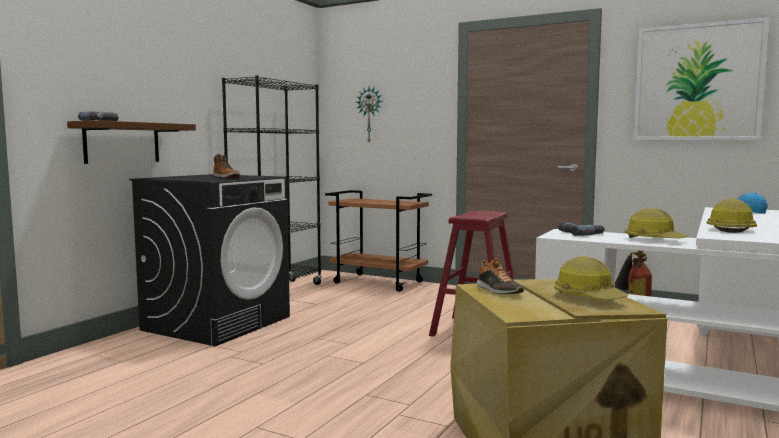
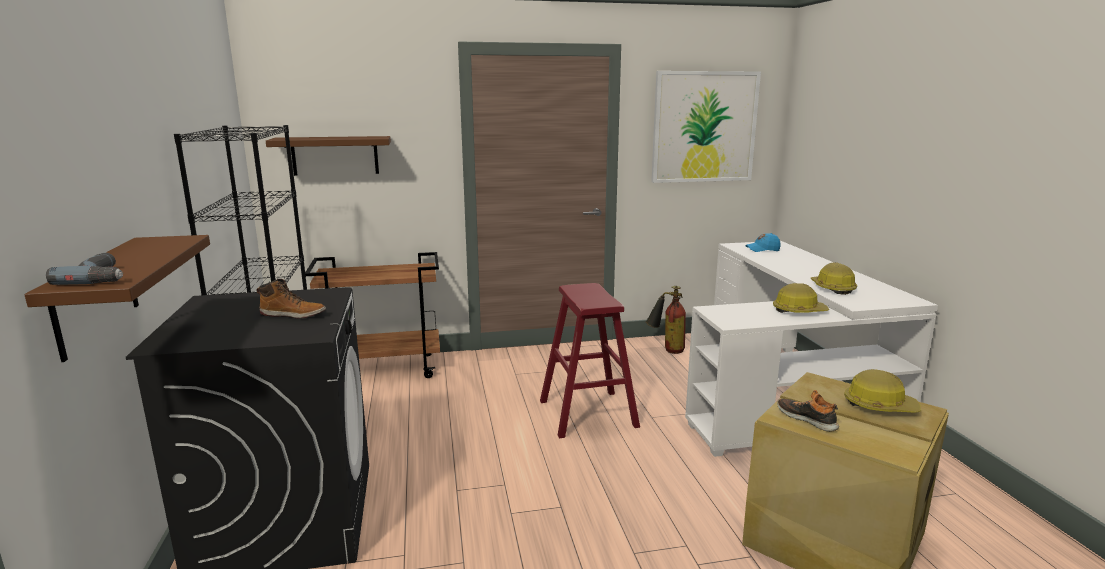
camera: 40 degrees left, 10 degrees up
wall clock [355,87,383,142] -> brown shelf [266,136,391,176]
shoe [477,258,524,294] -> shoe turned 150 degrees counterclockwise [777,390,839,432]
power drill [558,222,605,236] -> none

